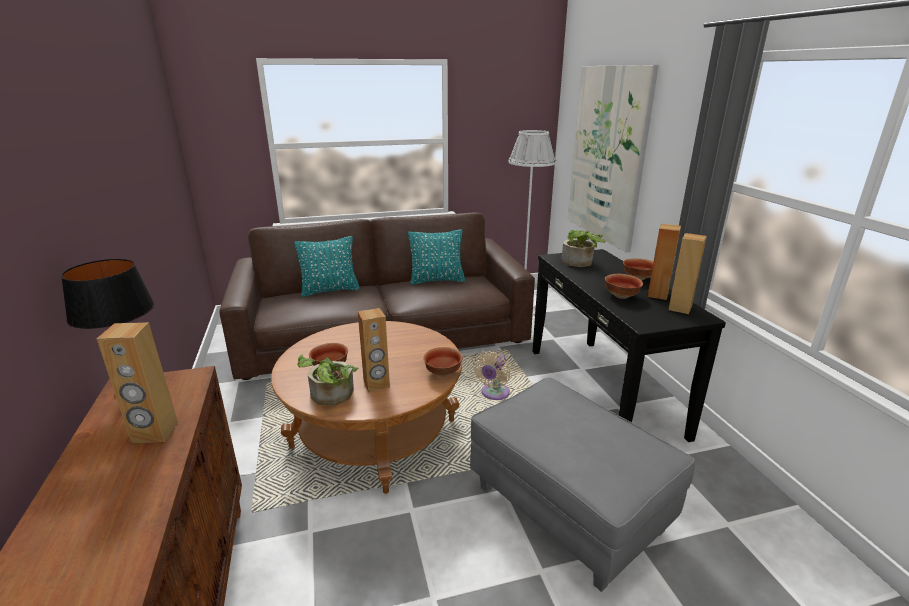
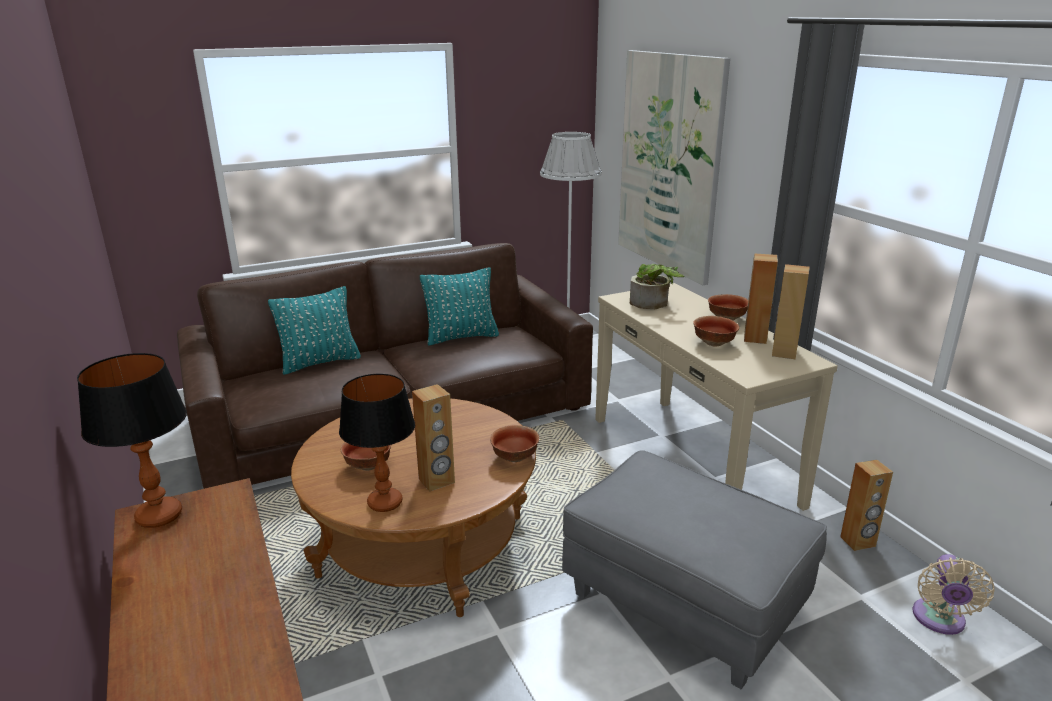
camera: 10 degrees left, 0 degrees up
brown speaker [96,322,178,443] -> brown speaker moved to [840,460,893,551]
potted plant [297,355,358,406] -> table lamp [339,374,415,512]
beige fan [473,351,510,400] -> beige fan moved to [913,554,994,635]
black console table [532,249,726,442] -> beige console table [595,283,838,511]

